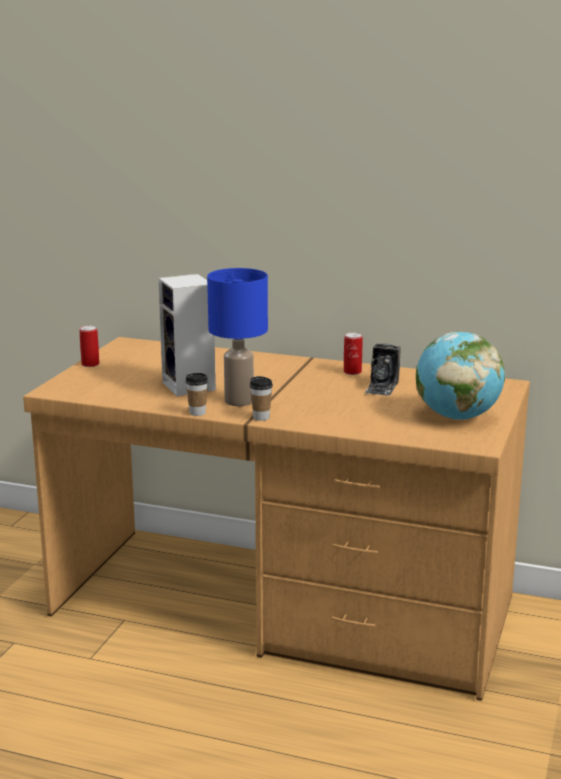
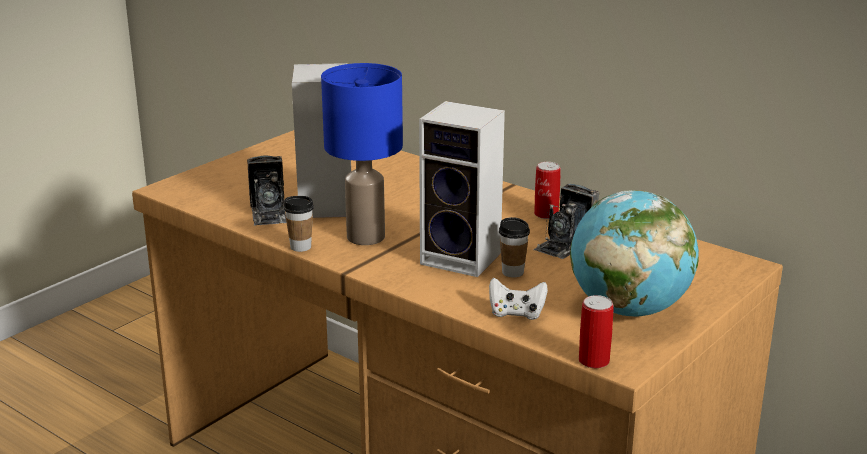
camera: 20 degrees right, 5 degrees up
can [80,326,99,367] -> can moved to [579,295,614,368]
cup [250,376,273,421] -> cup moved to [499,217,530,278]
none -> camera [247,155,287,226]
none -> speaker [419,101,505,277]
none -> white game controller [489,278,548,320]

